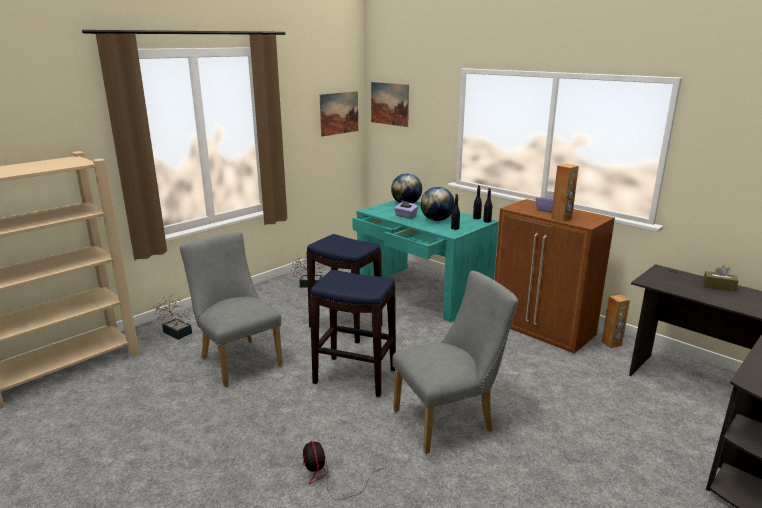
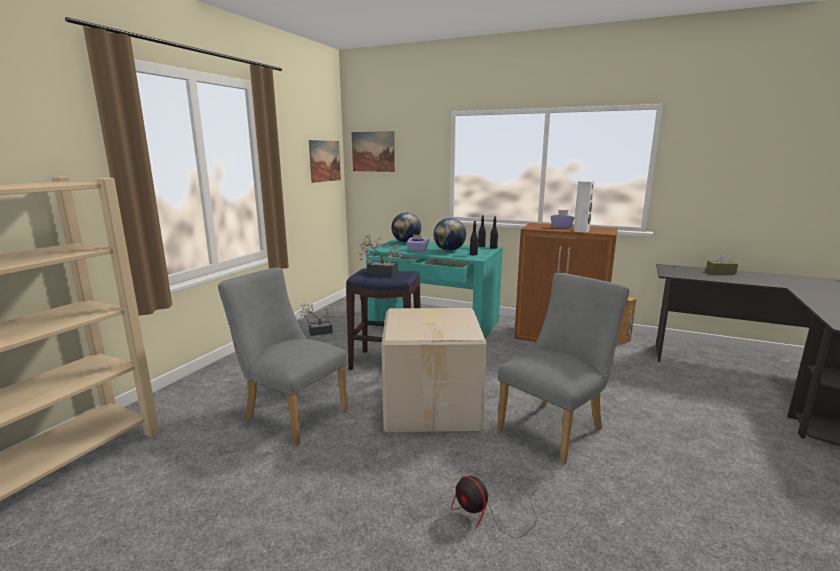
camera: 20 degrees left, 5 degrees down
potted plant [151,294,194,340] -> potted plant moved to [357,234,403,276]
stool [310,270,396,397] -> cardboard box [381,308,487,433]
brown speaker [551,164,579,222] -> white speaker [573,181,594,233]

